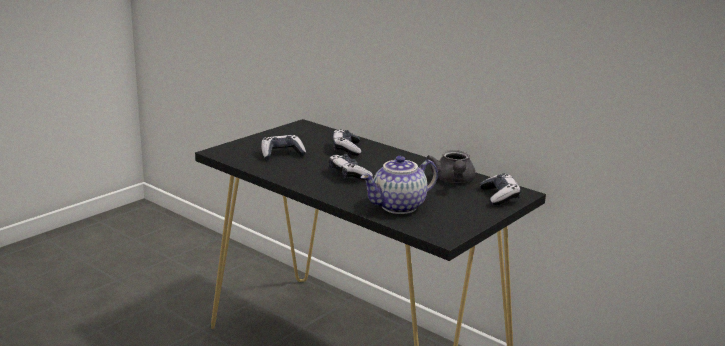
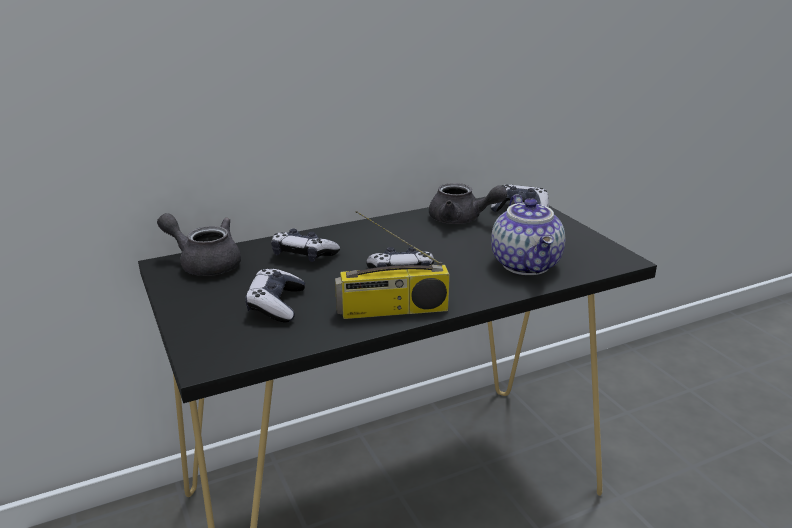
camera: 65 degrees left, 5 degrees up
none -> grey teapot [157,213,241,276]
none -> radio [335,211,450,319]

